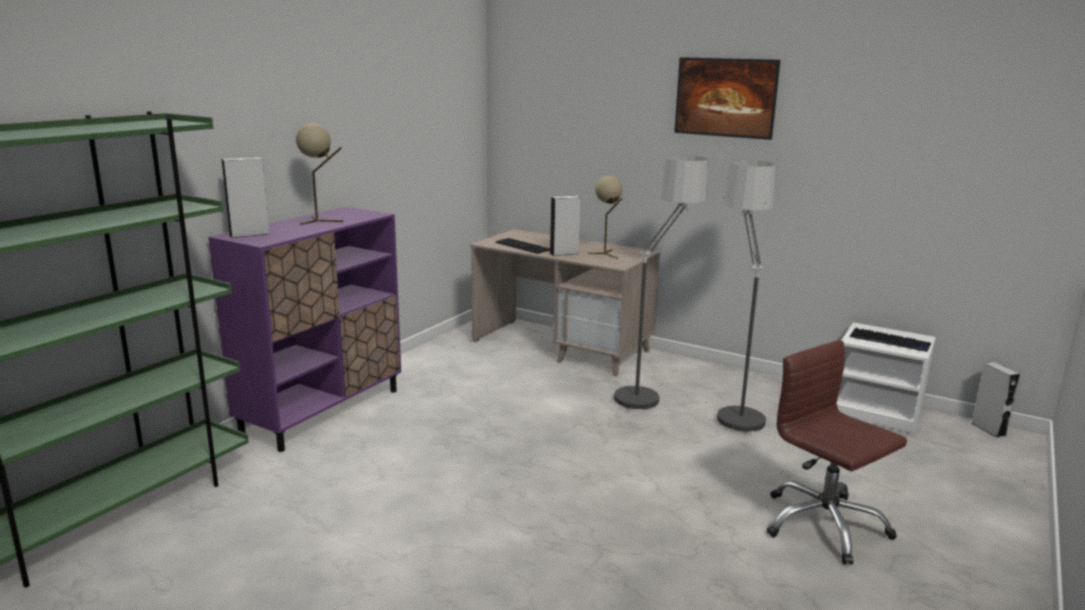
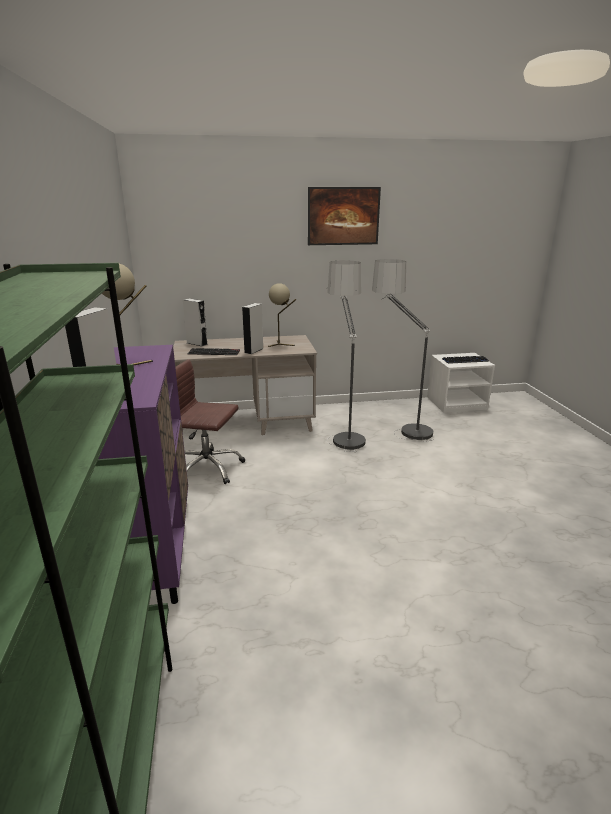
camera: 40 degrees left, 5 degrees up
brown office chair [767,340,907,565] -> brown office chair moved to [175,359,245,484]
grey speaker [971,362,1020,438] -> grey speaker moved to [183,299,208,346]

